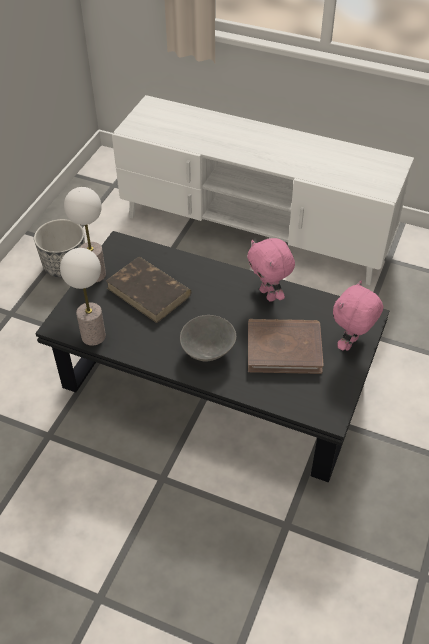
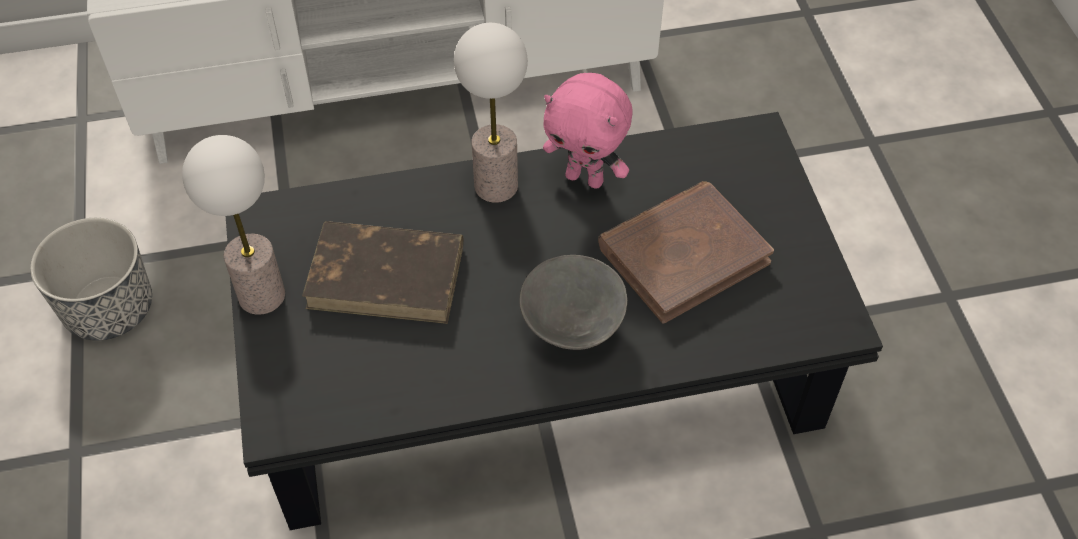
camera: 35 degrees left, 5 degrees up
table lamp [60,248,106,346] -> table lamp moved to [454,23,528,203]
pink plush toy [333,280,383,351] -> none

